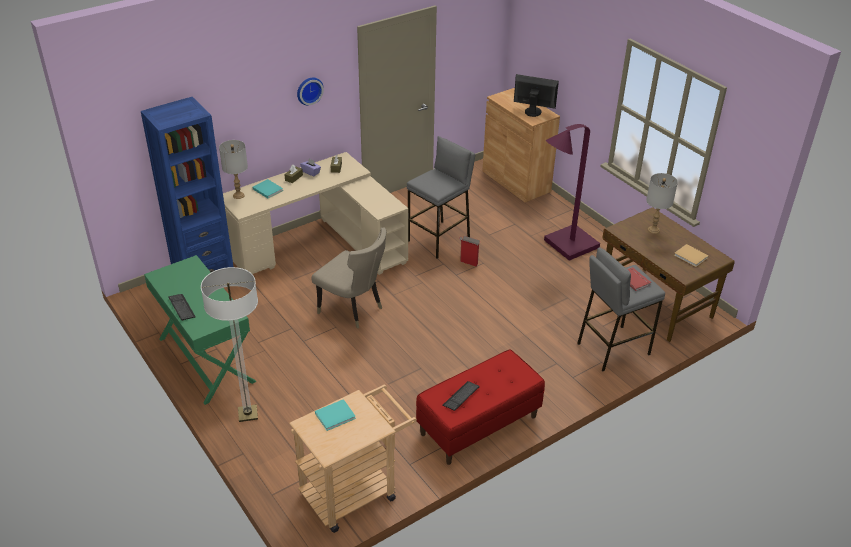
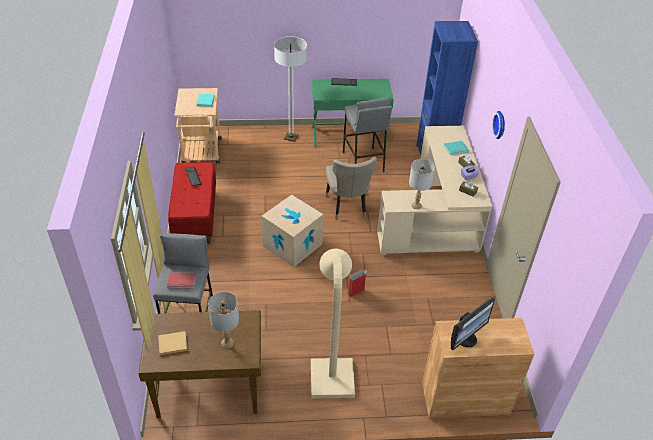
camera: 120 degrees right, 5 degrees up
grey table lamp [219,140,248,199] -> grey table lamp moved to [409,159,435,209]
beige chair [311,228,386,329] -> beige chair turned 75 degrees counterclockwise [325,157,377,220]
grey stool [407,136,475,259] -> grey stool moved to [343,97,392,172]
purple floor lamp [544,124,600,261] -> beige floor lamp [311,249,355,399]
none -> cardboard box [262,195,323,267]

